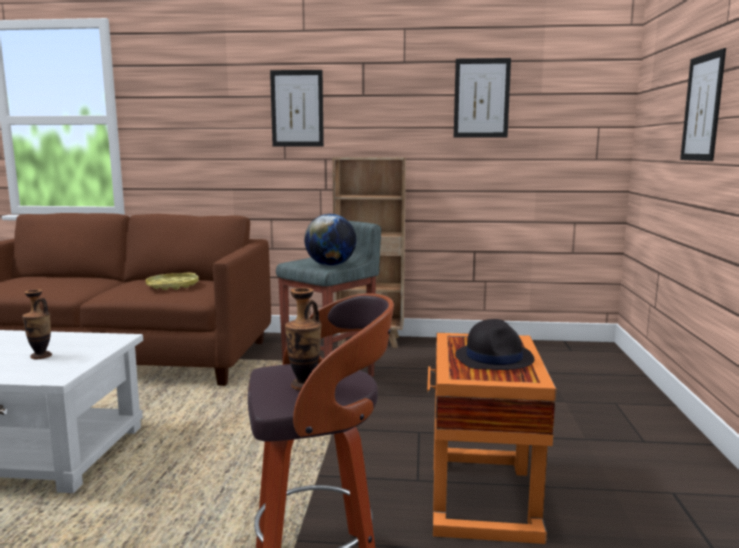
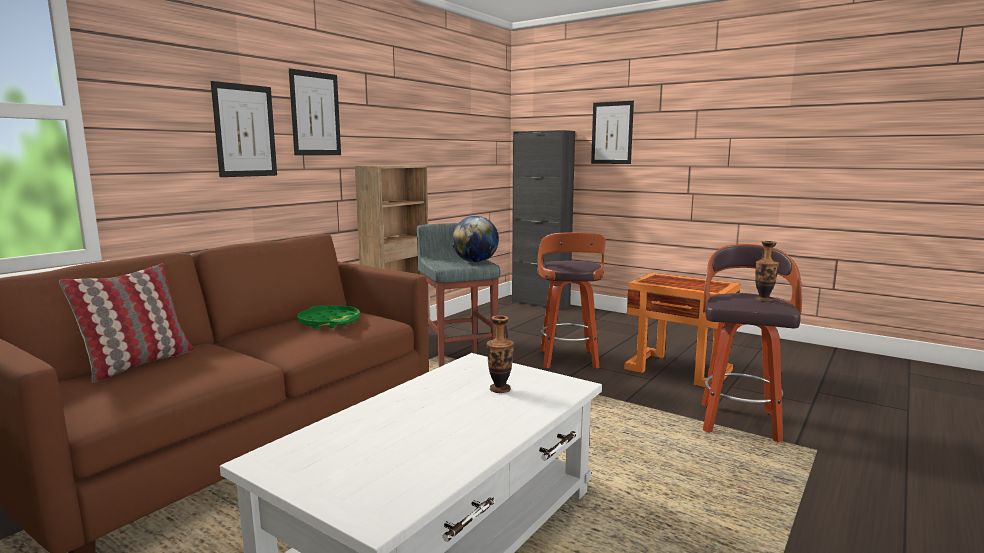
camera: 60 degrees left, 0 degrees up
yellow tray [146,273,199,290] -> green tray [297,305,360,329]
picture [454,58,511,138] -> picture moved to [211,81,277,177]
black hat [455,319,534,370] -> none
none -> pillow [59,263,193,383]
none -> black cabinet [512,130,575,310]
none -> stool [538,232,606,369]

